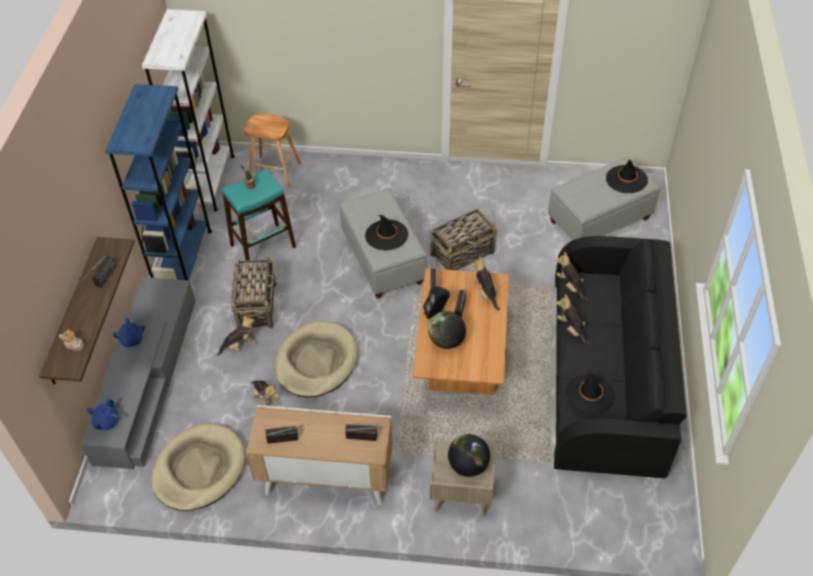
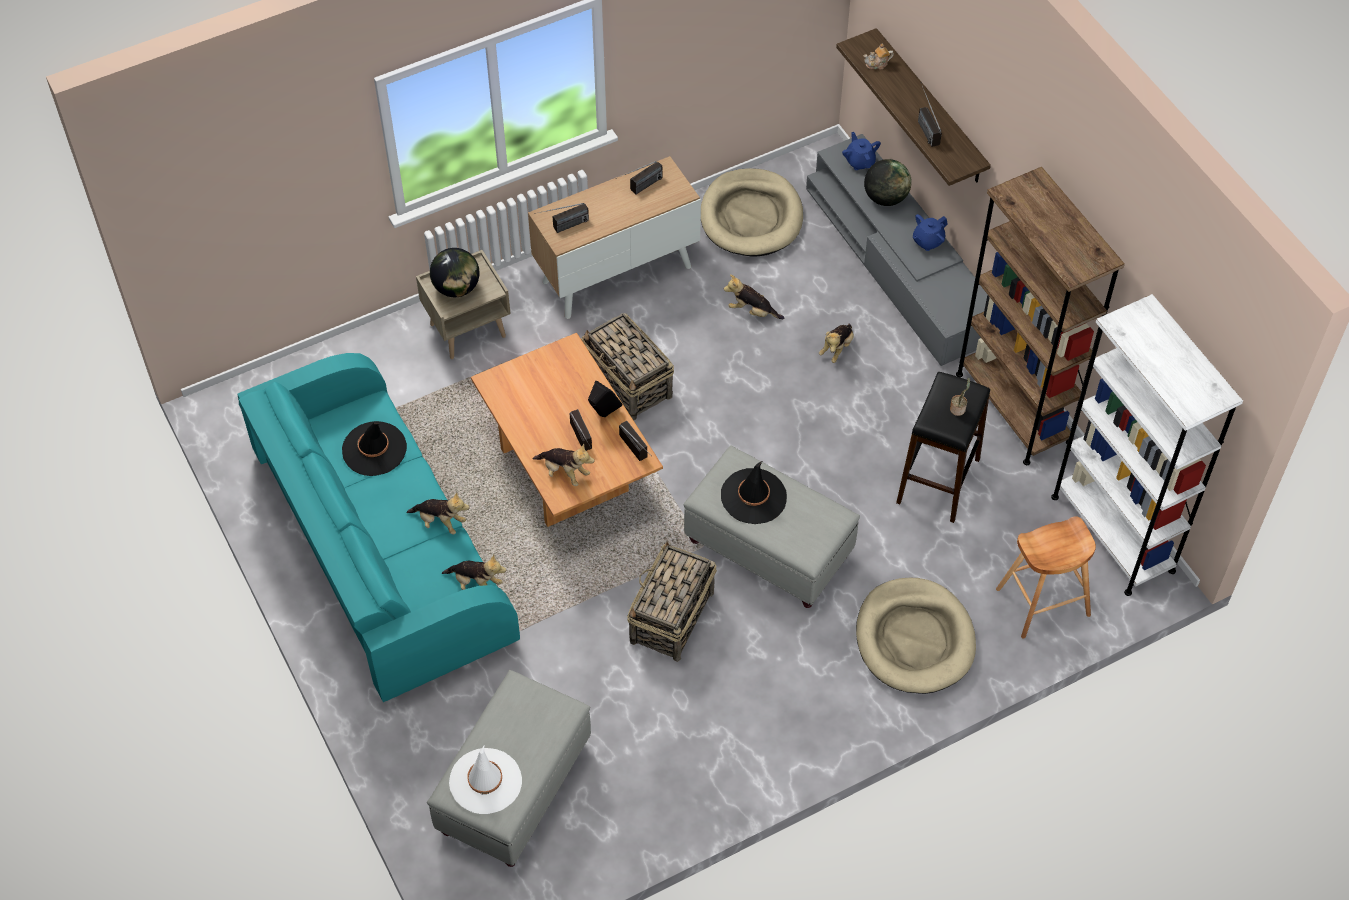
camera: 145 degrees right, 5 degrees up
blue bookcase [105,84,212,280] -> brown bookcase [956,167,1125,465]
blue teapot [112,318,145,347] -> blue teapot turned 75 degrees counterclockwise [913,214,948,251]
turquoise stool [222,170,296,260] -> black stool [896,372,990,523]
basket [231,256,276,329] -> basket moved to [581,313,674,421]
beige dog bed [275,321,358,398] -> beige dog bed moved to [856,578,976,694]
globe [428,311,466,349] -> globe moved to [864,159,912,206]
black sofa [554,236,687,478] -> turquoise sofa [237,353,520,702]
black hat [606,160,648,193] -> white hat [449,746,522,814]

